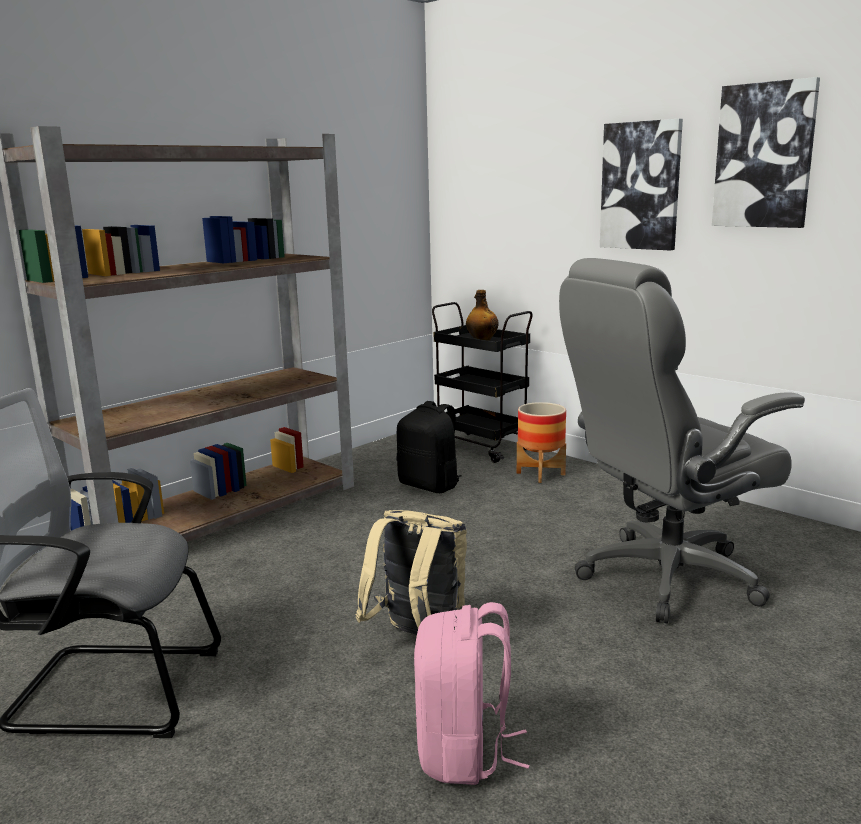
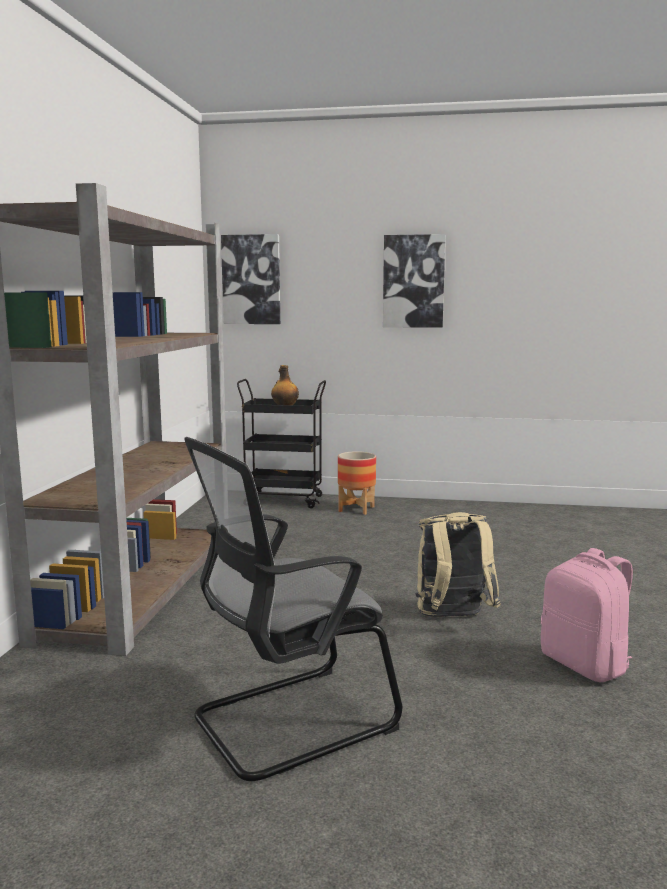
camera: 35 degrees left, 5 degrees down
black backpack [396,401,461,493] -> none
grey office chair [559,258,805,624] -> none
picture [712,77,820,228] -> picture moved to [221,234,280,324]

